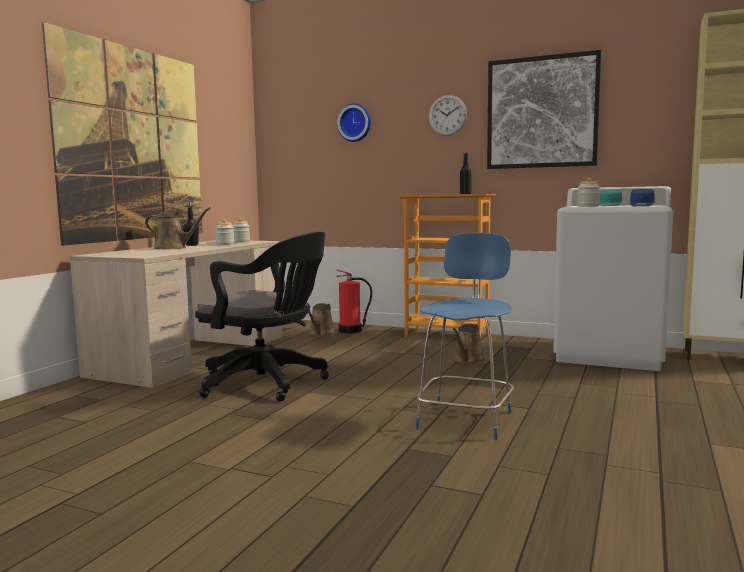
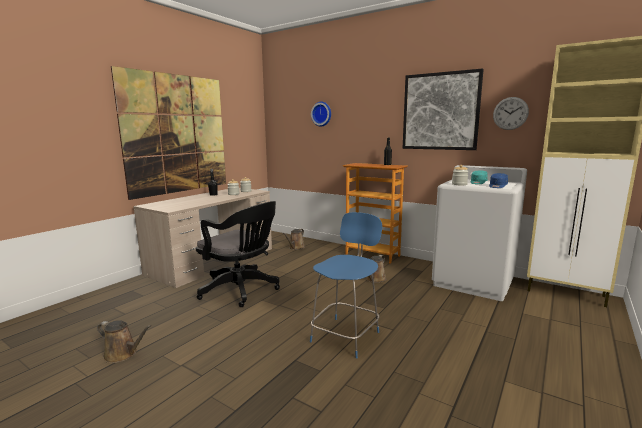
camera: 10 degrees right, 5 degrees up
brown watering can [145,207,211,249] -> brown watering can moved to [97,320,152,363]
fire extinguisher [337,270,372,334] -> none
wall clock [429,95,467,136] -> wall clock moved to [493,97,529,130]

